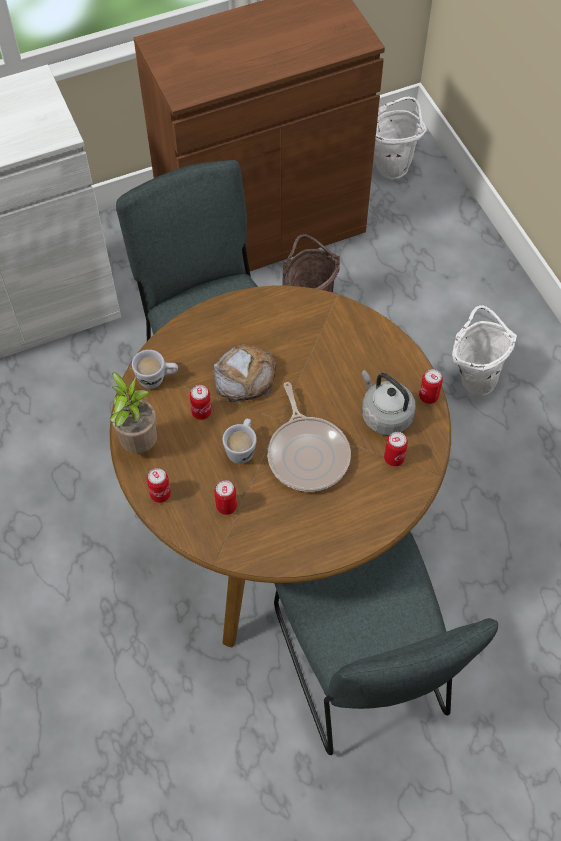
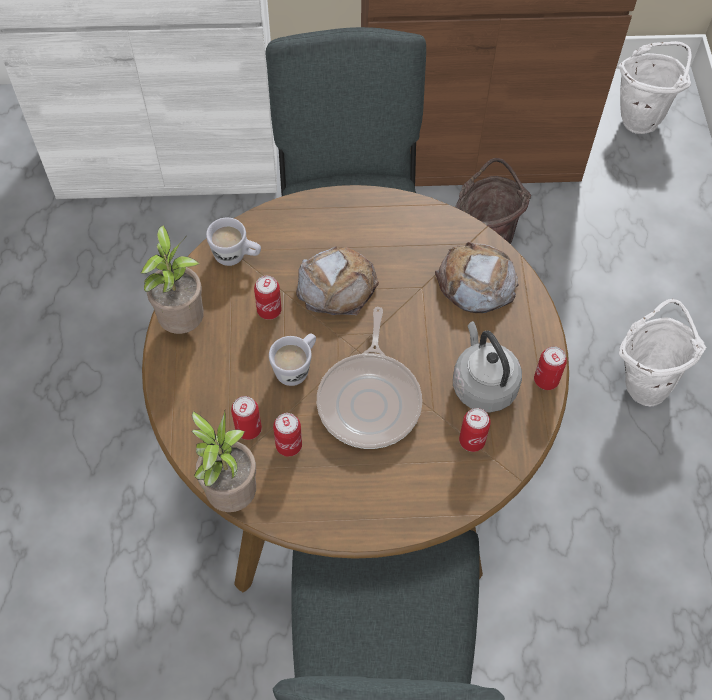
camera: 20 degrees right, 0 degrees up
can [147,468,171,503] -> can moved to [273,413,302,457]
none -> potted plant [192,411,256,512]
none -> bread [435,242,519,313]

